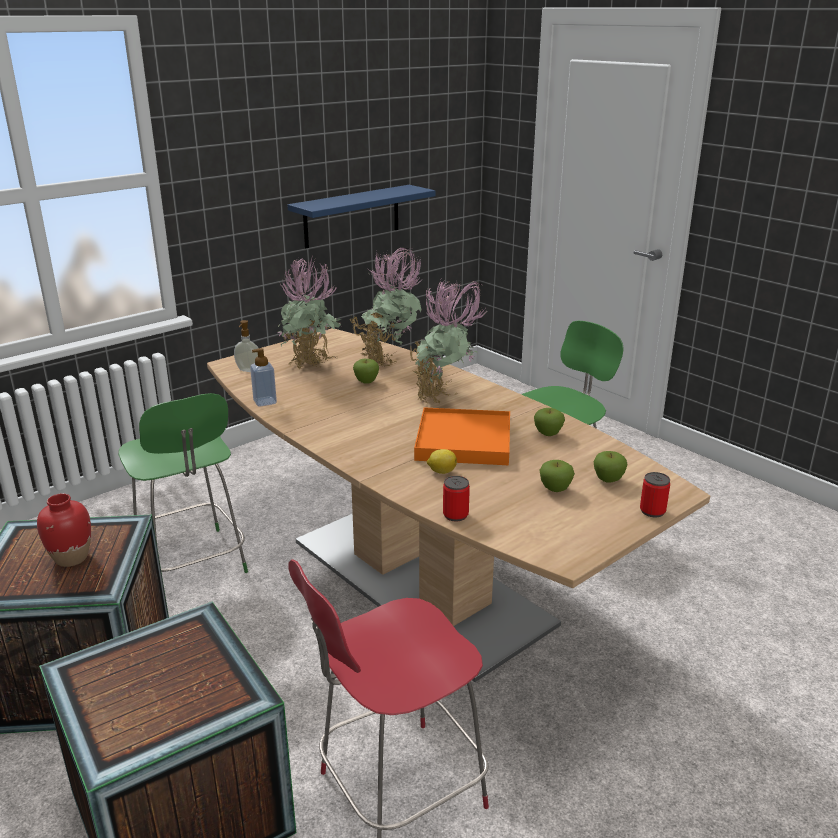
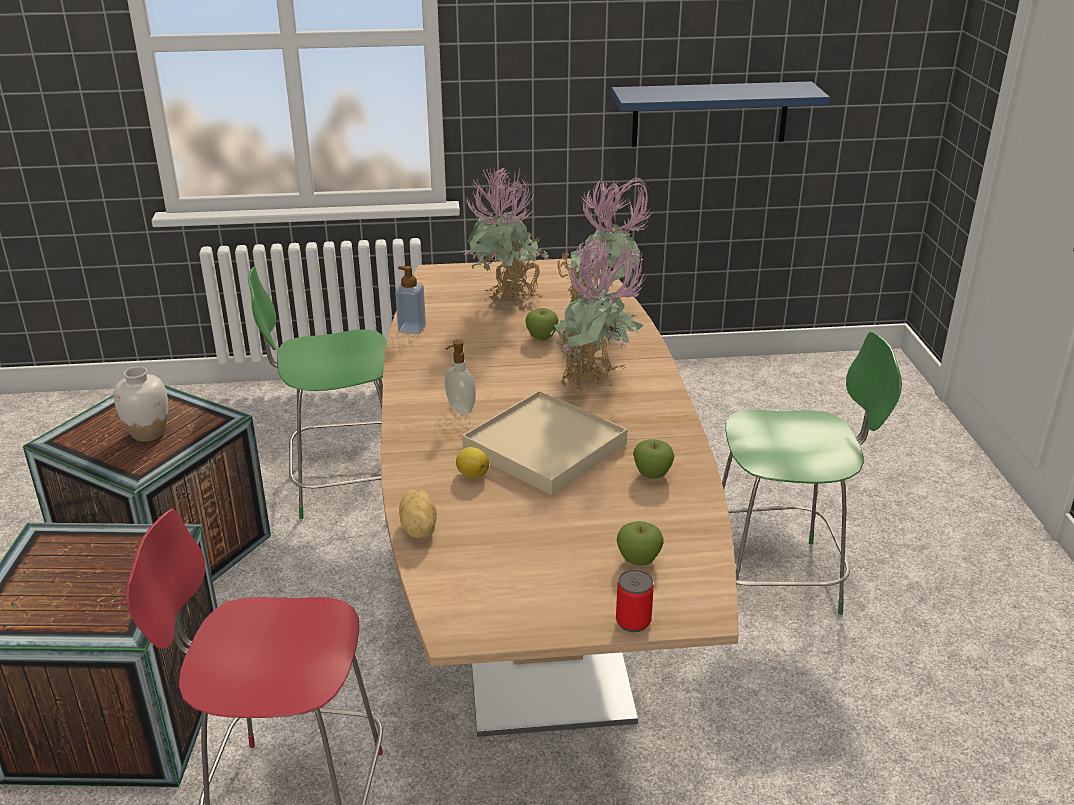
camera: 35 degrees right, 5 degrees up
red vase [37,493,91,567] -> white vase [114,366,168,442]
green chair [119,393,248,573] -> green chair turned 75 degrees clockwise [248,266,387,519]
soap dispenser [234,320,258,372] -> soap dispenser moved to [445,339,476,414]
orange tray [414,407,510,465] -> beige tray [462,390,627,496]
can [443,476,470,522] -> potato [399,490,437,539]
apple [539,460,575,492] -> none

